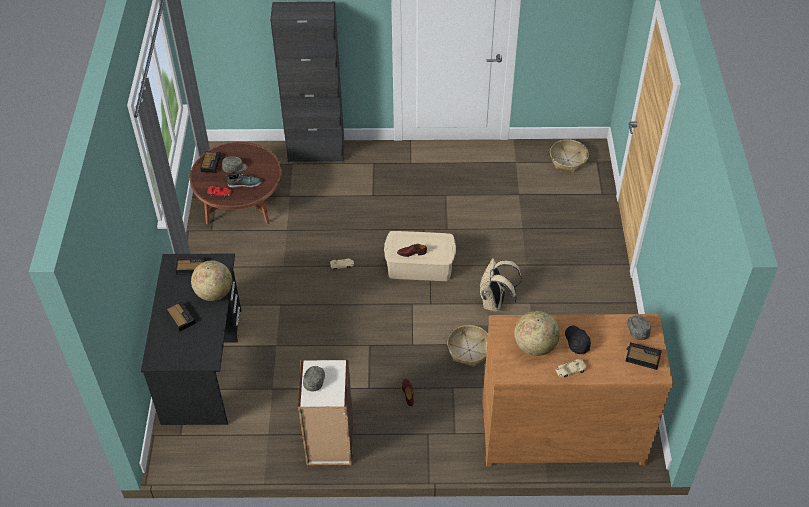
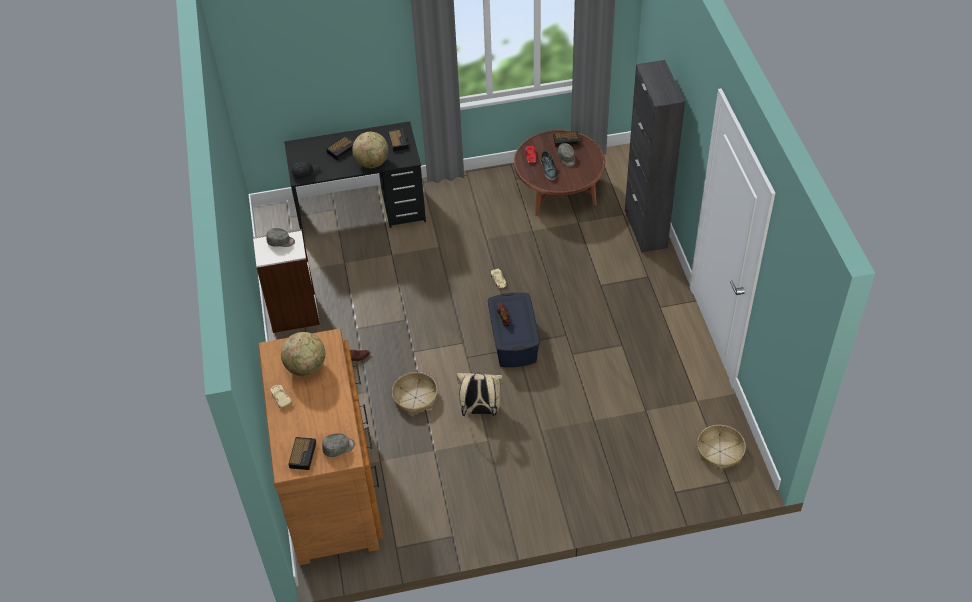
camera: 80 degrees right, 0 degrees up
beige storage box [384,231,456,281] -> blue storage box [488,293,540,367]
black cap [565,325,591,354] -> black cap moved to [291,161,320,179]

